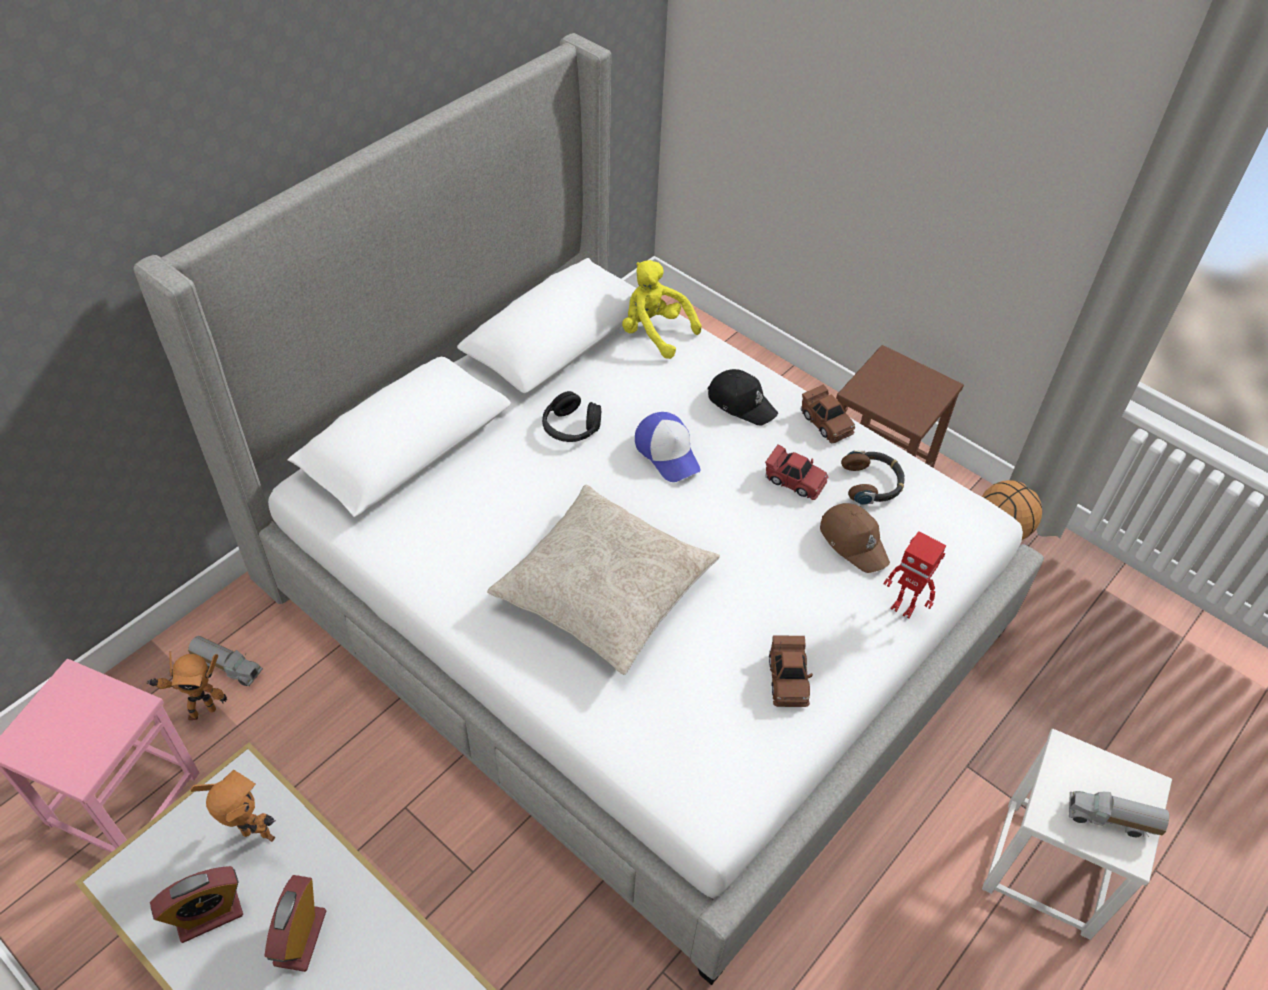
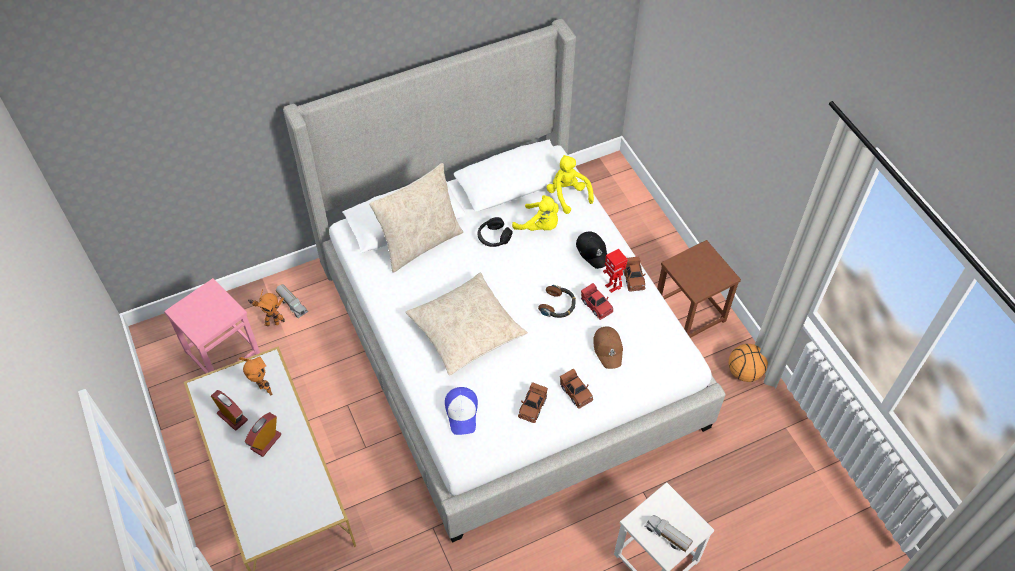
camera: 25 degrees right, 5 degrees up
alarm clock [150,866,243,943] -> alarm clock turned 135 degrees counterclockwise [211,390,248,431]
cap [635,412,701,482] -> cap moved to [445,387,478,435]
headphones [841,450,904,505] -> headphones moved to [538,285,576,318]
toy robot [884,531,946,619] -> toy robot moved to [603,249,628,293]
none -> beige pillow [369,163,463,273]
none -> yellow plush toy [512,195,559,231]
none -> brown toy car [560,368,593,408]

